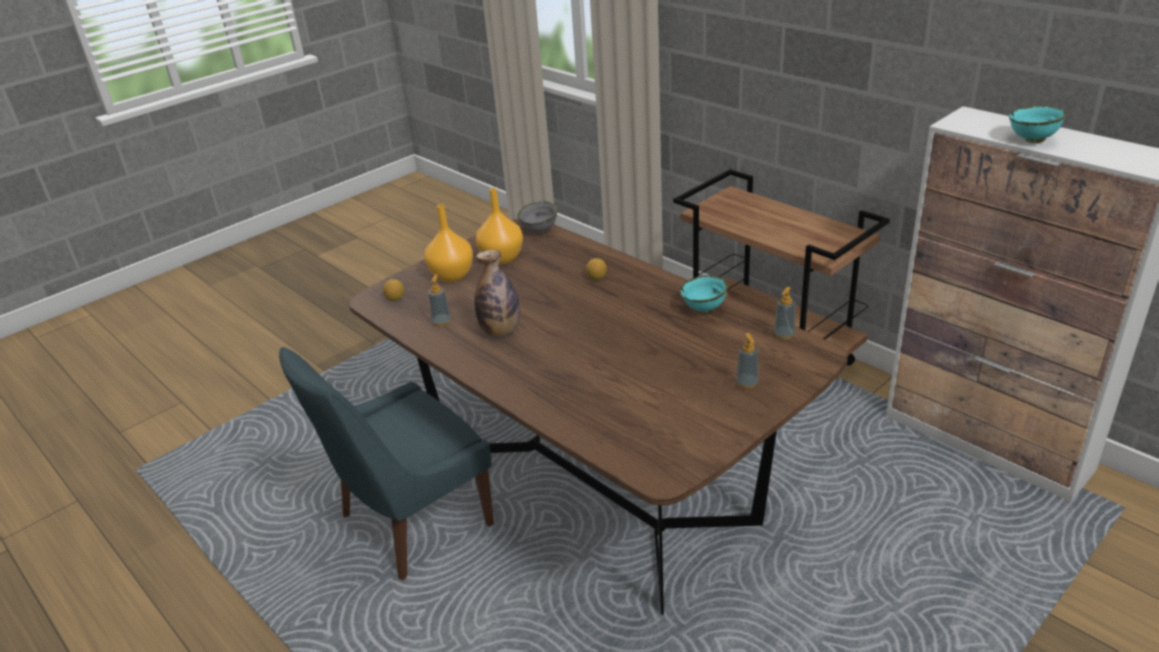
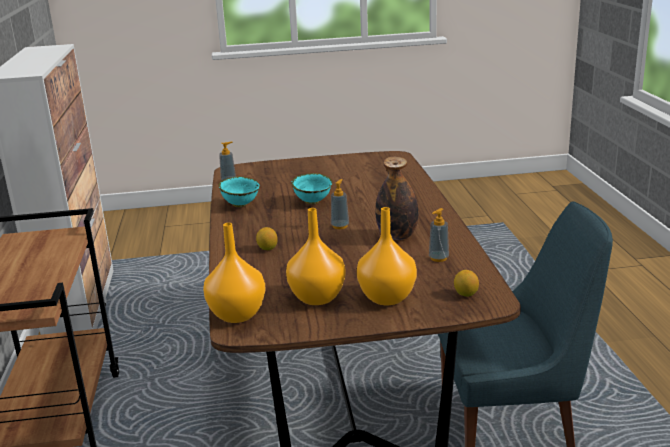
camera: 145 degrees left, 10 degrees down
grey bowl [517,201,558,234] -> orange vase [203,223,266,323]
soap dispenser [736,333,759,389] -> soap dispenser moved to [331,179,349,229]
turquoise bowl [1009,105,1066,143] -> turquoise bowl moved to [291,173,332,204]

